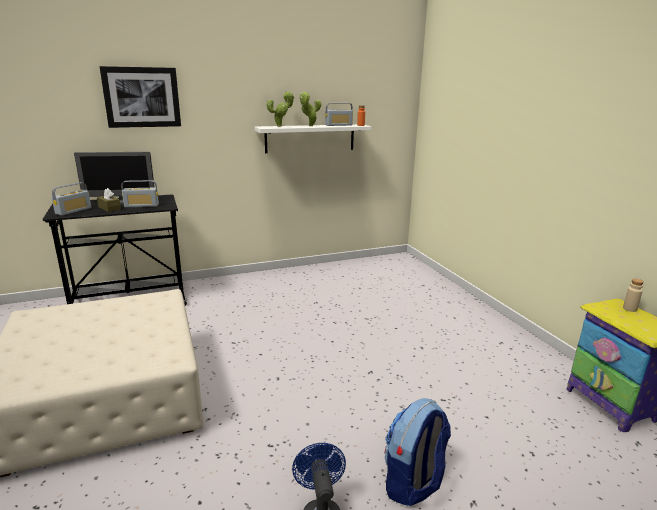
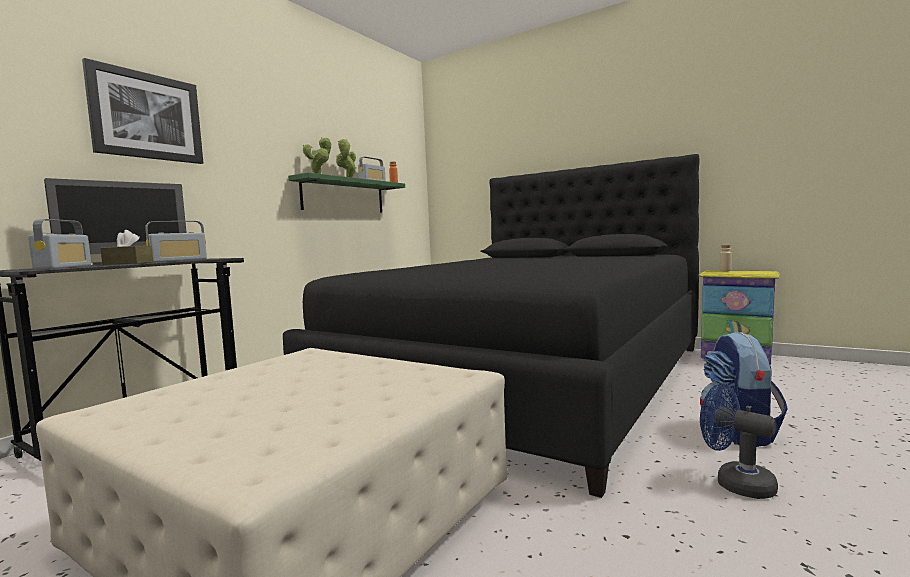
camera: 35 degrees left, 15 degrees down
white shelf [254,124,372,153] -> green shelf [288,173,405,213]
none -> black bed [283,154,699,498]

